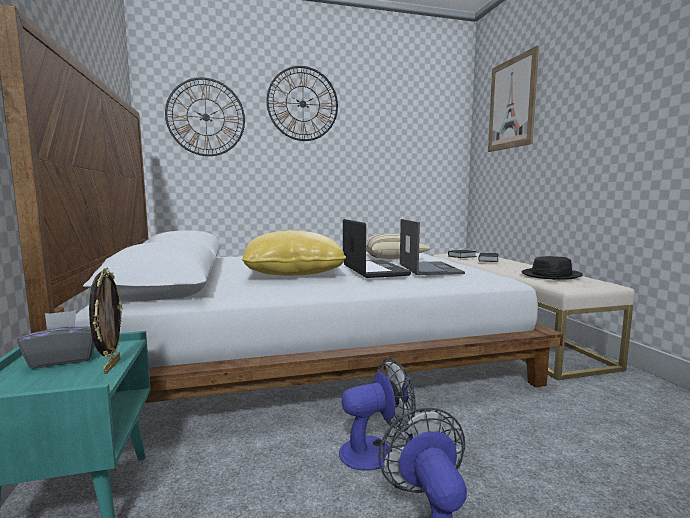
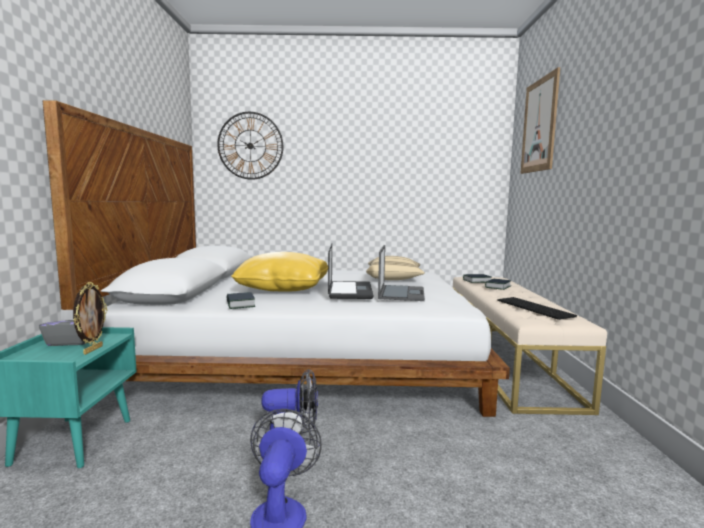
camera: 15 degrees right, 0 degrees up
wall clock [266,66,338,141] -> none
black hat [522,256,583,280] -> keyboard [497,297,577,320]
none -> book [227,292,255,309]

